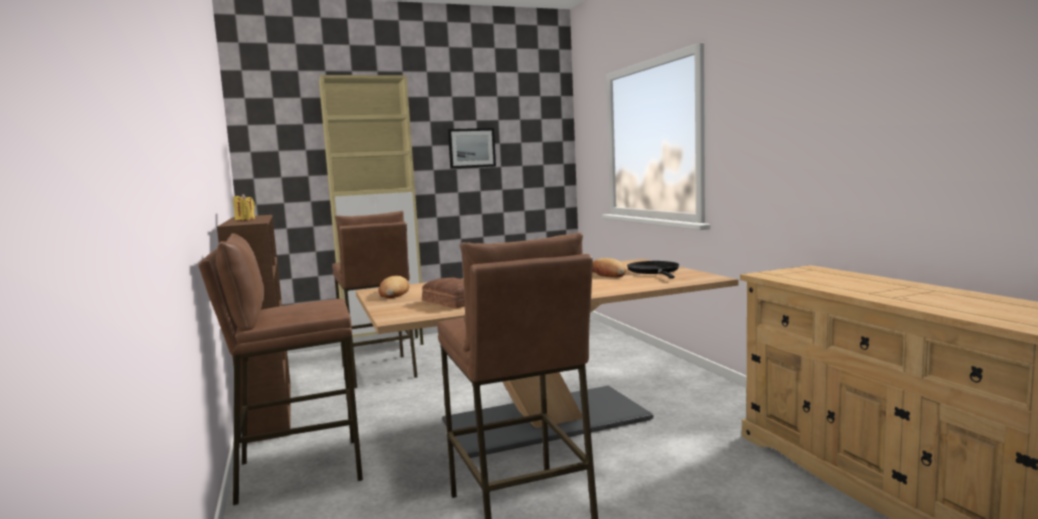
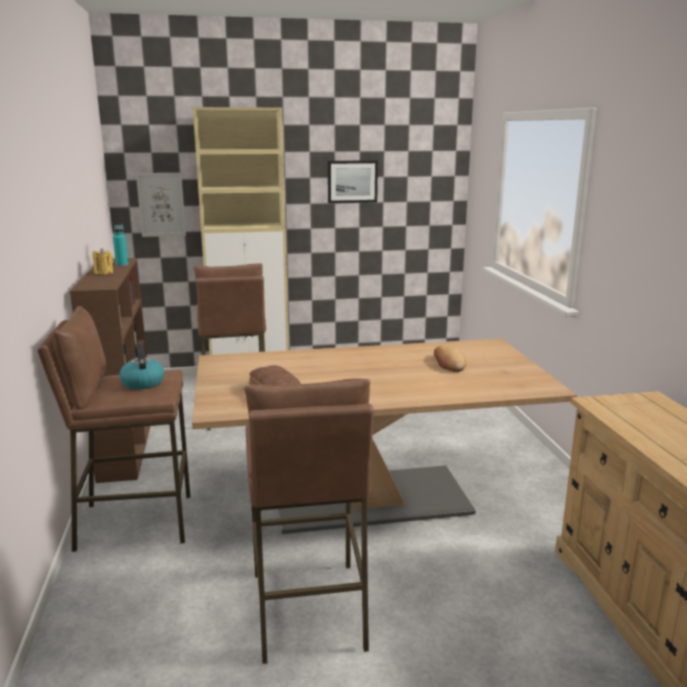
camera: 10 degrees right, 10 degrees up
bread [379,276,409,298] -> none
black frying pan [627,261,679,279] -> none
none -> turquoise bottle [113,225,128,266]
none -> kettle [119,343,164,389]
none -> picture [136,173,186,237]

